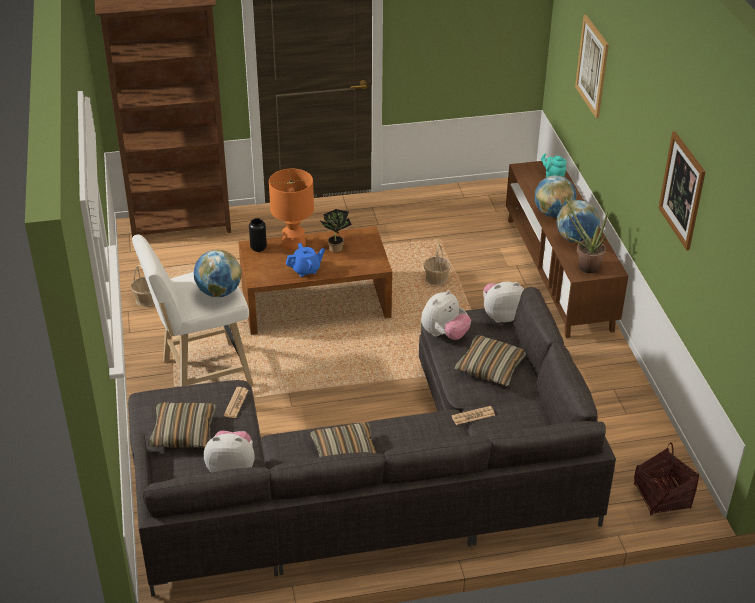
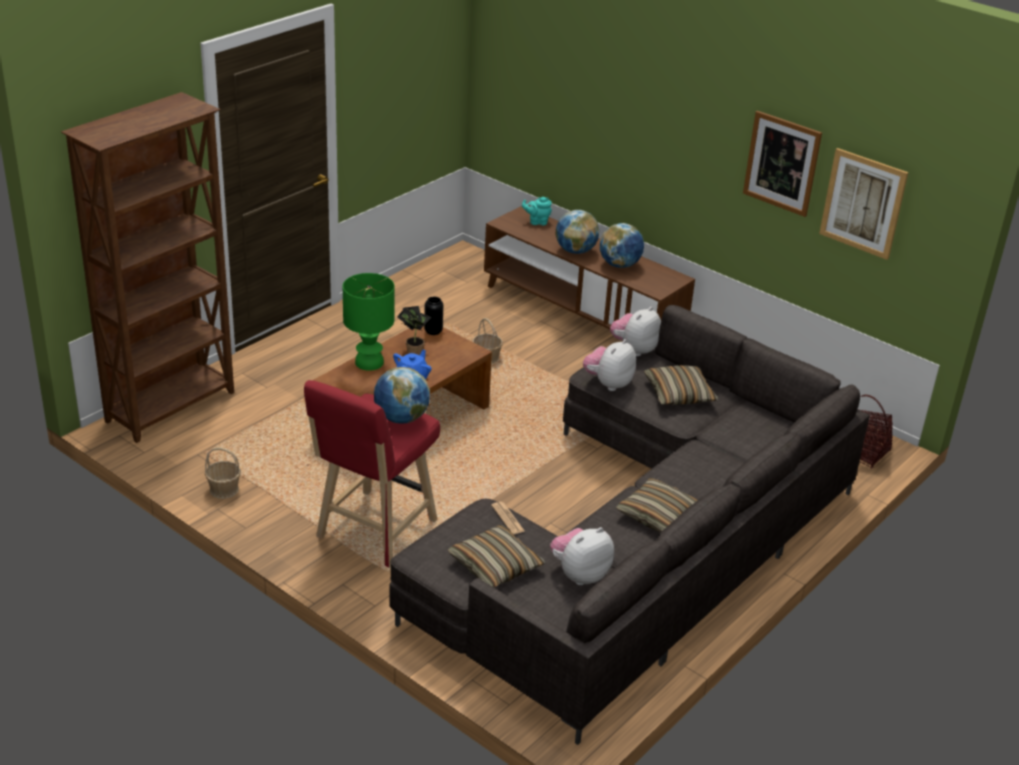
camera: 40 degrees left, 5 degrees down
white stool [132,234,254,386] -> red stool [304,380,440,568]
black vase [249,218,267,252] -> black vase moved to [424,297,443,335]
orange table lamp [269,169,314,251] -> green table lamp [343,273,395,371]
plush toy [421,290,471,340] -> plush toy turned 150 degrees counterclockwise [583,339,636,391]
newspaper [451,406,495,425] -> none
potted plant [564,196,608,273] -> none
picture [575,15,609,118] -> picture moved to [819,148,908,260]

